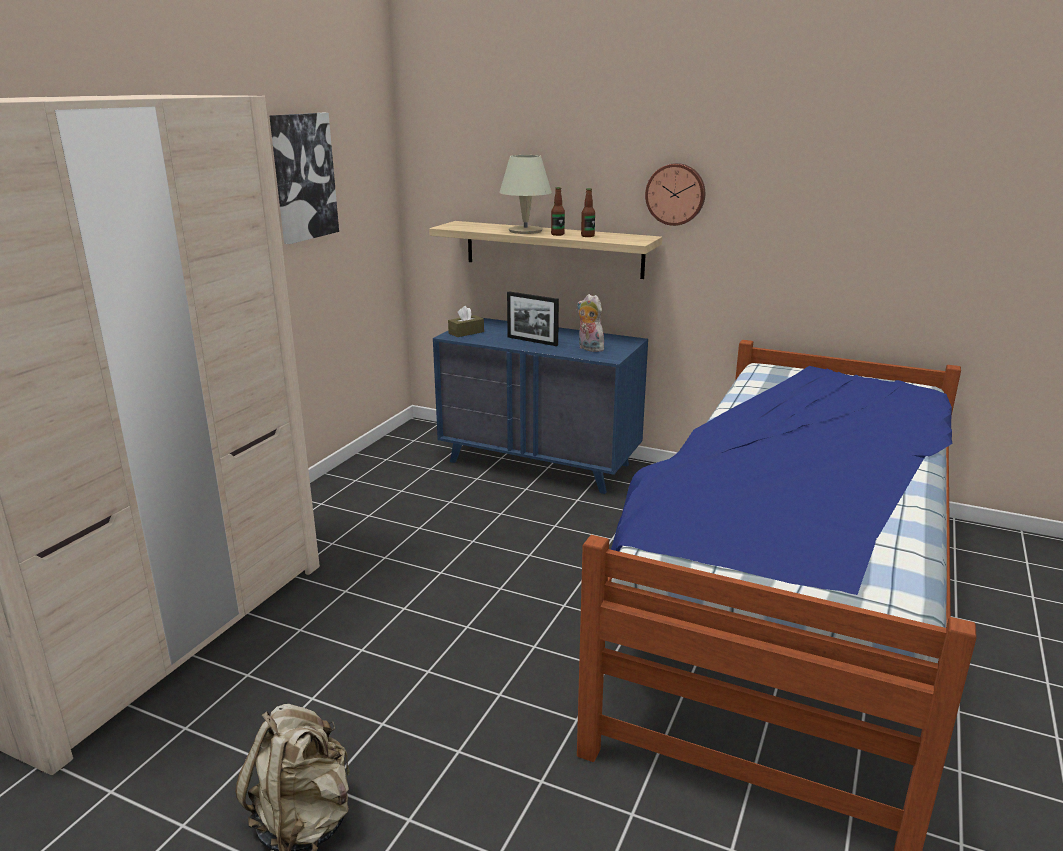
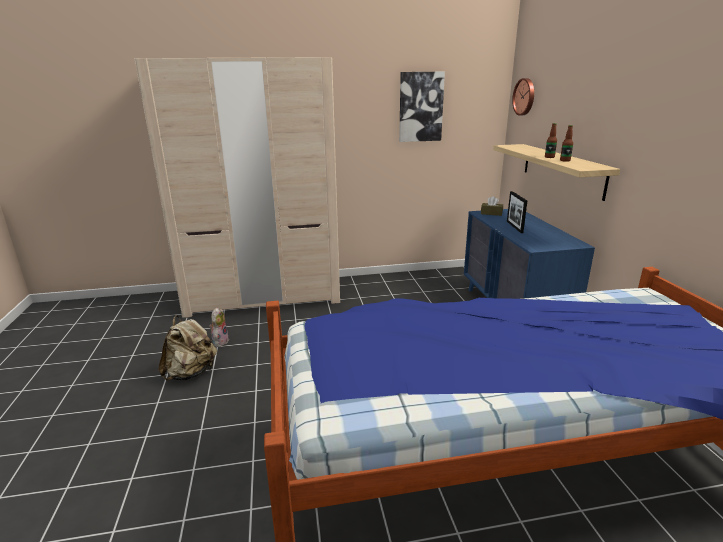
camera: 55 degrees right, 0 degrees up
beige table lamp [499,155,552,234] -> none
plush toy [577,294,607,352] -> plush toy moved to [209,308,229,347]
wall clock [645,163,705,226] -> wall clock moved to [512,78,534,116]

